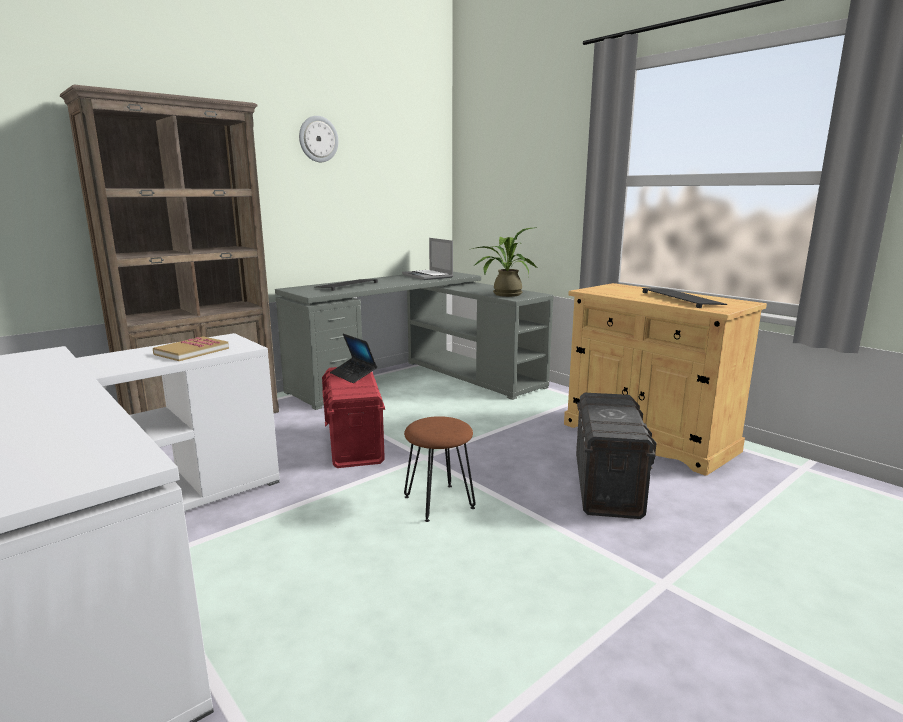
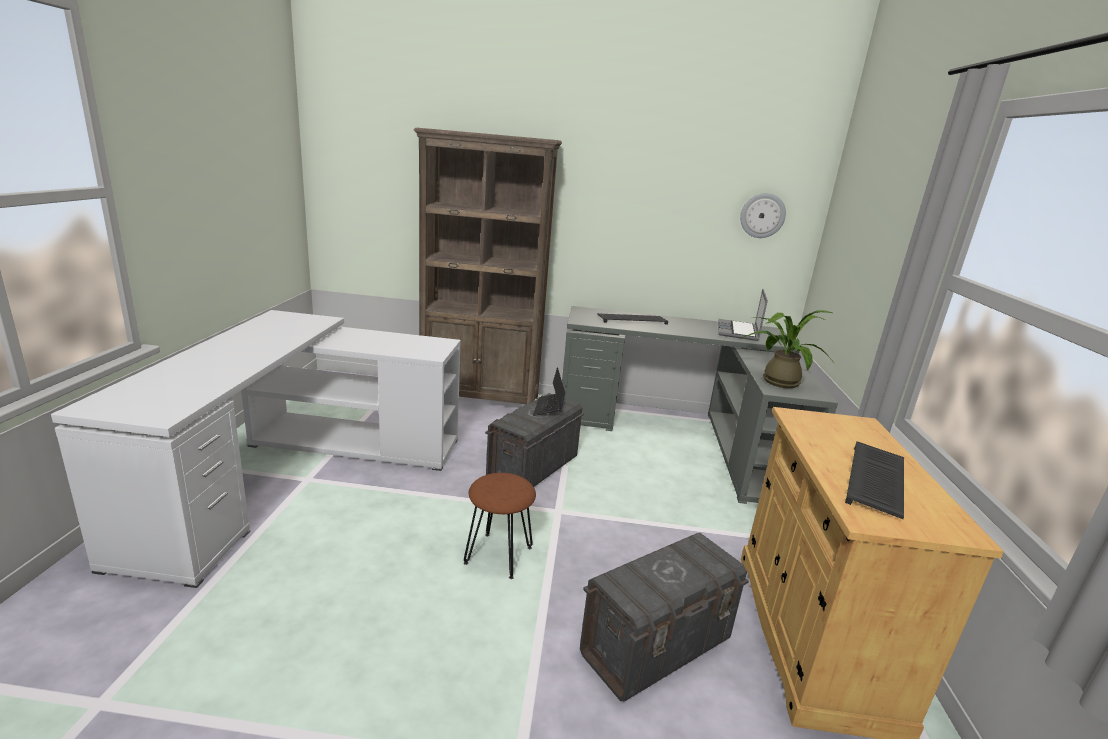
camera: 45 degrees right, 5 degrees up
book [152,336,229,361] -> none
wall clock [299,116,338,162] -> wall clock moved to [740,193,786,238]
red storage box [322,367,385,468] -> grey storage box [485,393,584,487]

